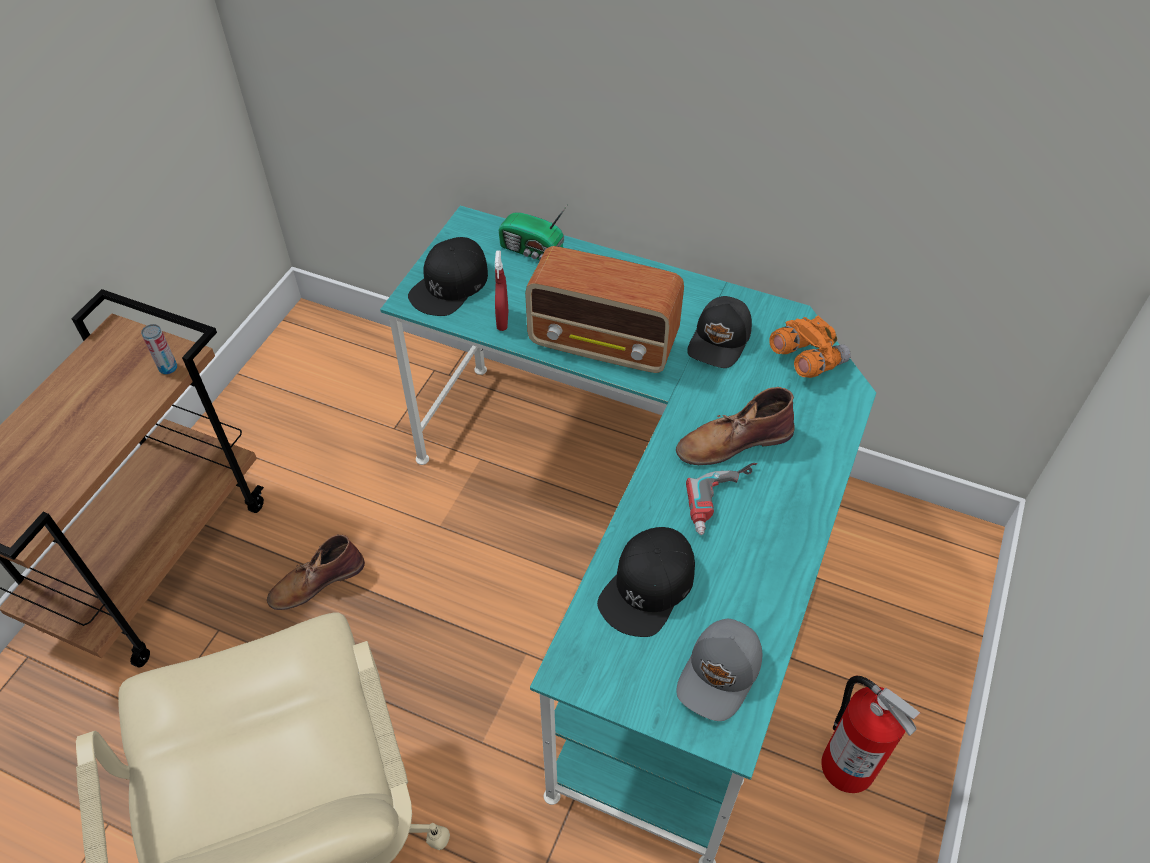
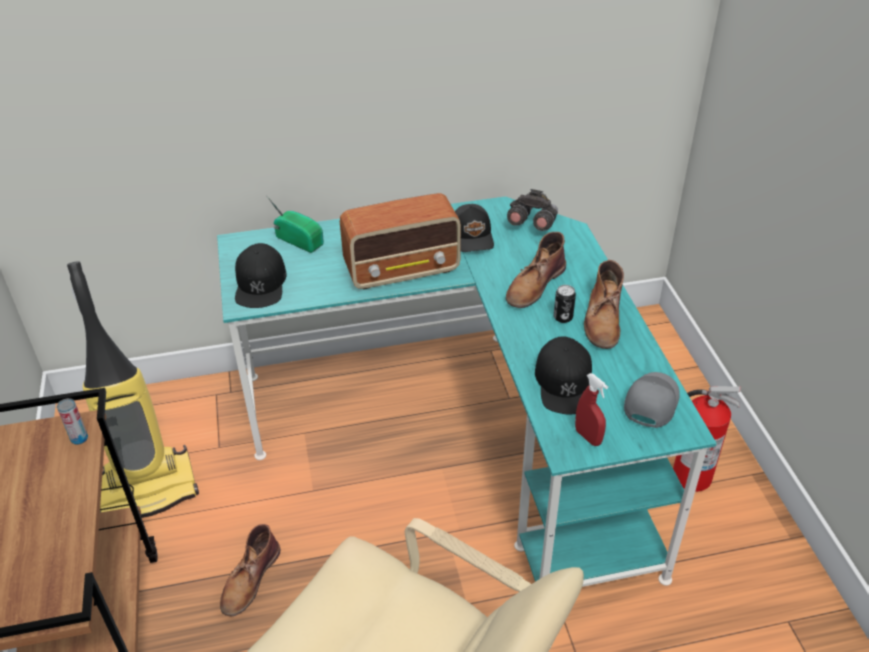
camera: 35 degrees left, 10 degrees down
red spray bottle [495,251,508,331] -> red spray bottle moved to [575,373,608,446]
radio [499,204,568,261] -> radio turned 135 degrees counterclockwise [266,195,324,253]
grey cap [676,619,762,721] -> grey cap turned 150 degrees counterclockwise [624,372,680,428]
power drill [686,463,757,535] -> can [554,285,576,323]
orange binoculars [769,316,851,378] -> grey binoculars [507,189,558,231]
none -> vacuum cleaner [67,261,199,518]
none -> brown boot [584,260,624,349]

